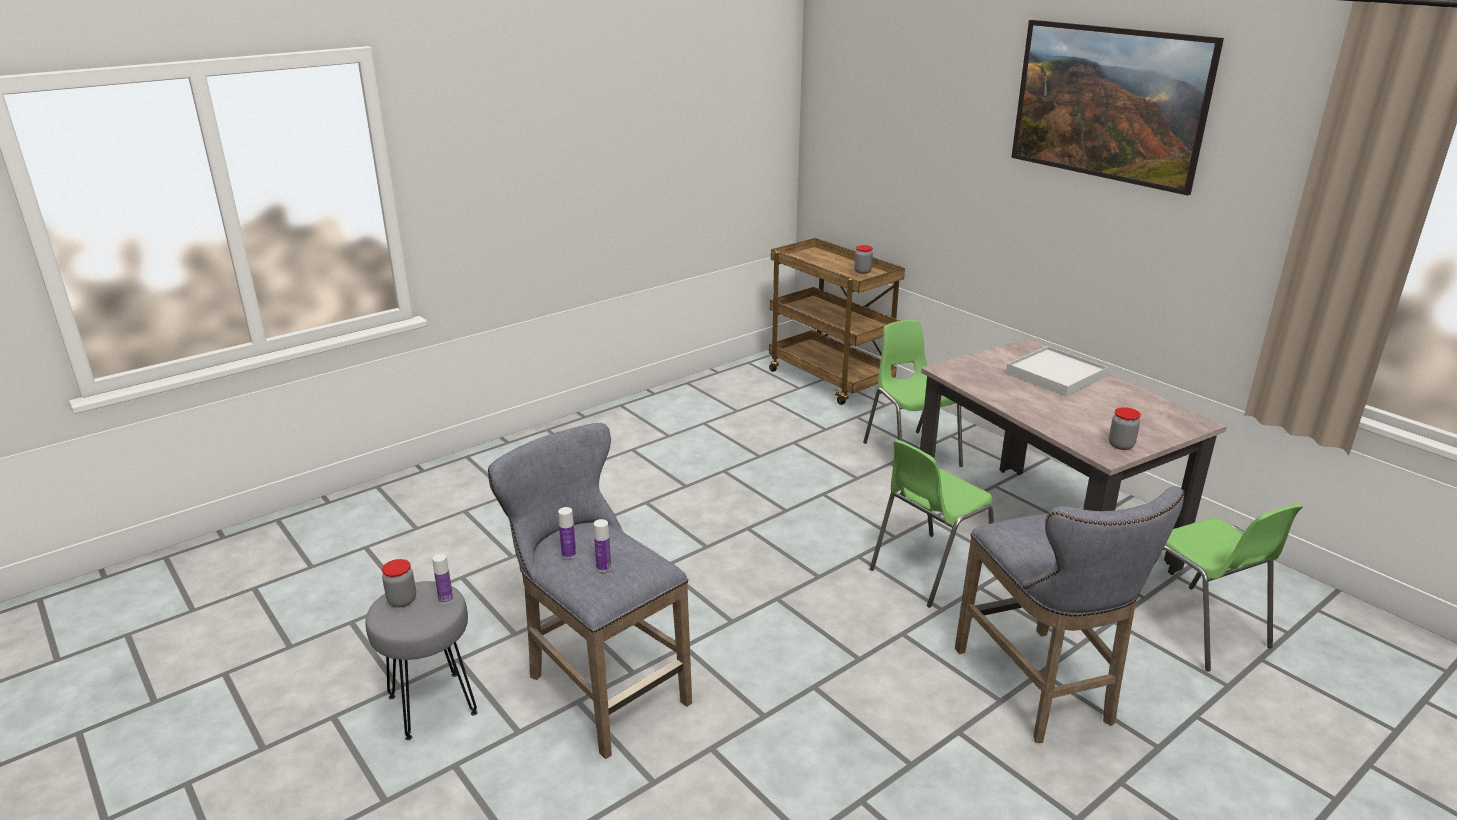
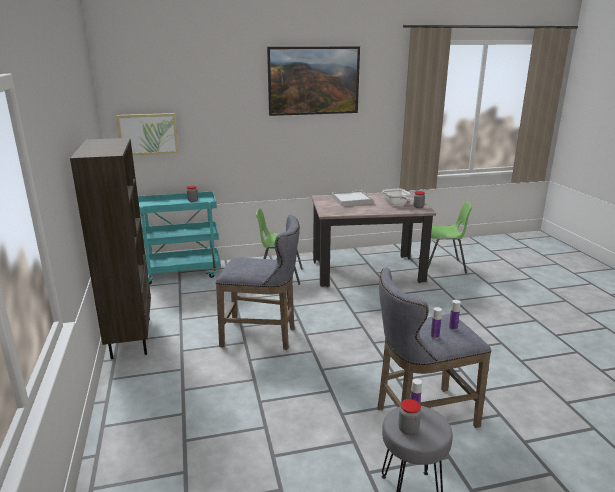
camera: 65 degrees left, 5 degrees down
brown cart [769,238,905,405] -> turquoise cart [138,191,221,285]
green chair [870,440,994,608] -> none
grey stool [955,486,1184,743] -> grey stool moved to [215,215,300,350]
none -> brown bookcase [70,138,151,359]
none -> picture [116,113,179,155]
none -> frying pan [382,188,411,205]

